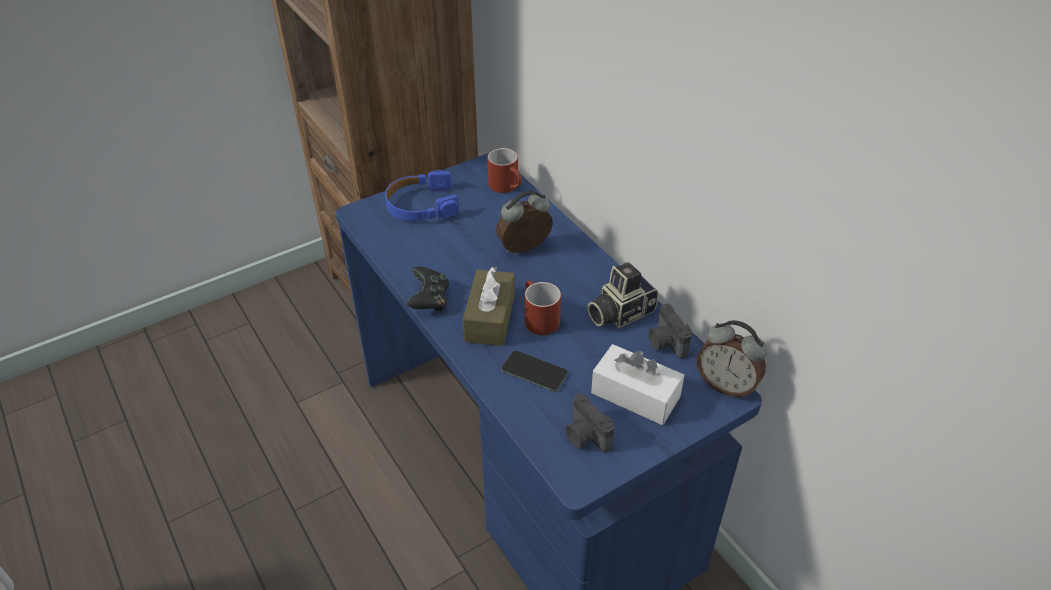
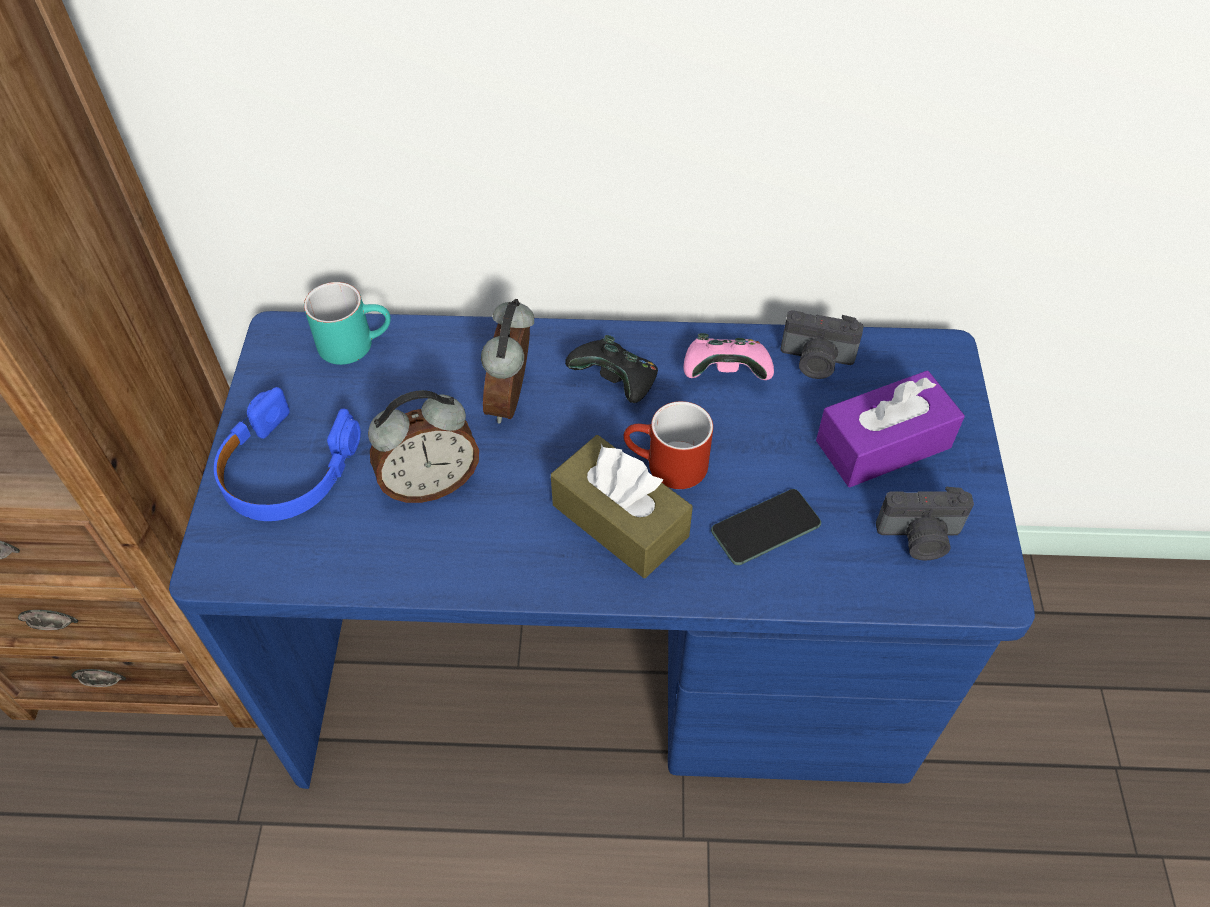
camera: 55 degrees left, 10 degrees up
black game controller [407,267,449,311] -> black game controller moved to [565,335,658,403]
red mug [488,148,522,193] -> turquoise mug [304,282,391,365]
camera [587,262,658,328] -> pink game controller [683,333,774,380]
white tissue box [591,344,685,425] -> purple tissue box [816,371,965,487]
alarm clock [697,320,767,398] -> alarm clock moved to [368,390,479,503]

